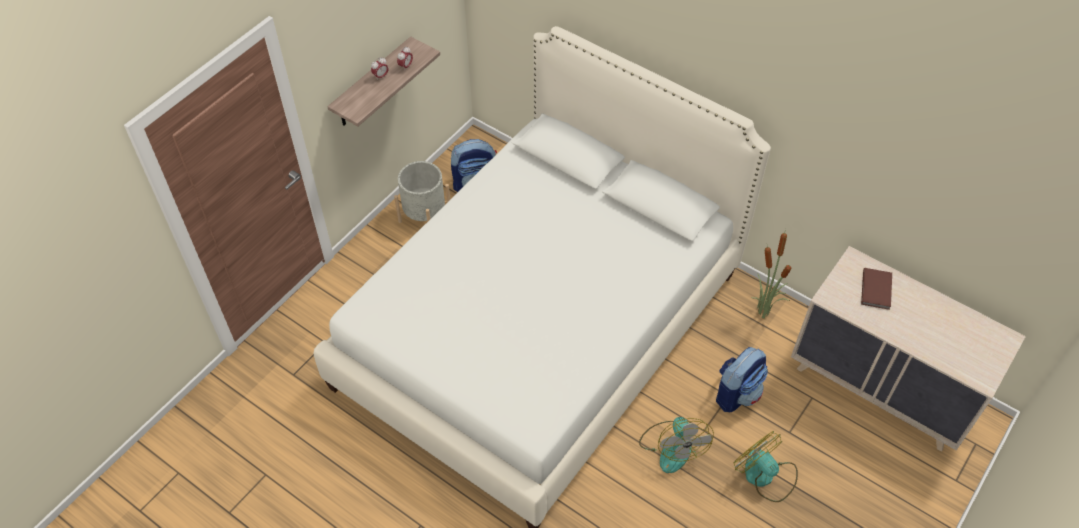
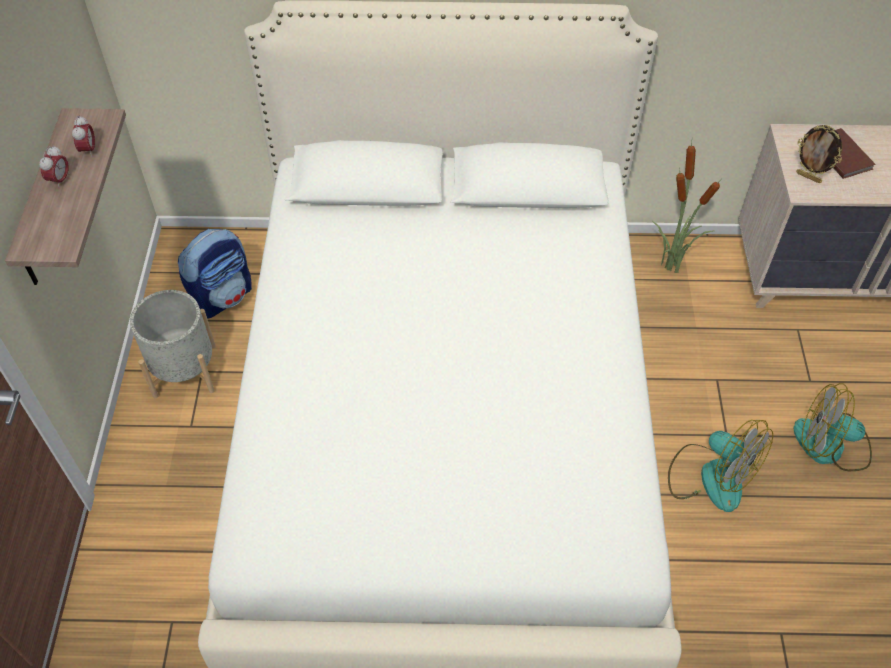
camera: 35 degrees left, 0 degrees up
backpack [716,347,768,412] -> none
none -> picture frame [796,125,842,183]

